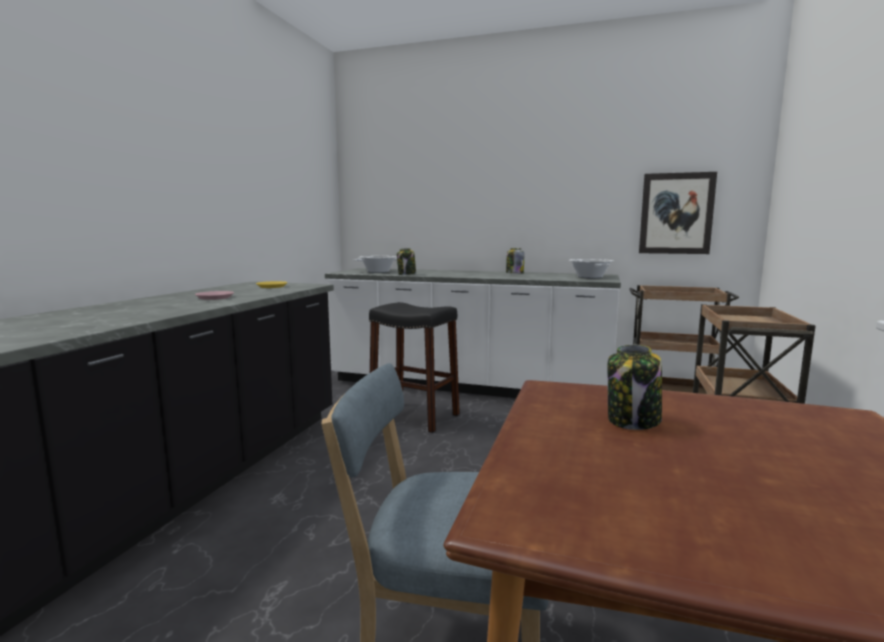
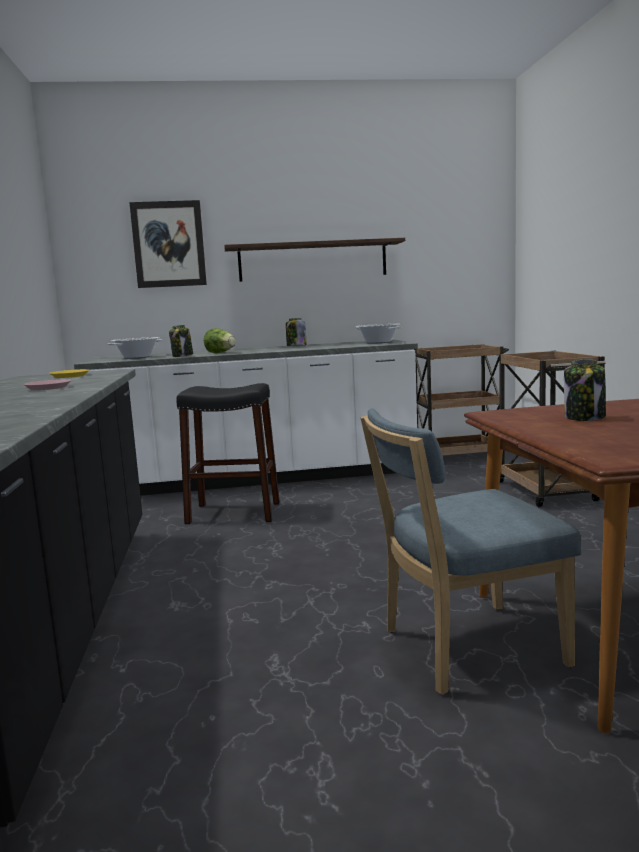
camera: 25 degrees left, 0 degrees up
picture [639,172,717,254] -> picture moved to [129,200,207,288]
none -> lettuce [204,328,236,353]
none -> shelf [224,238,405,282]

